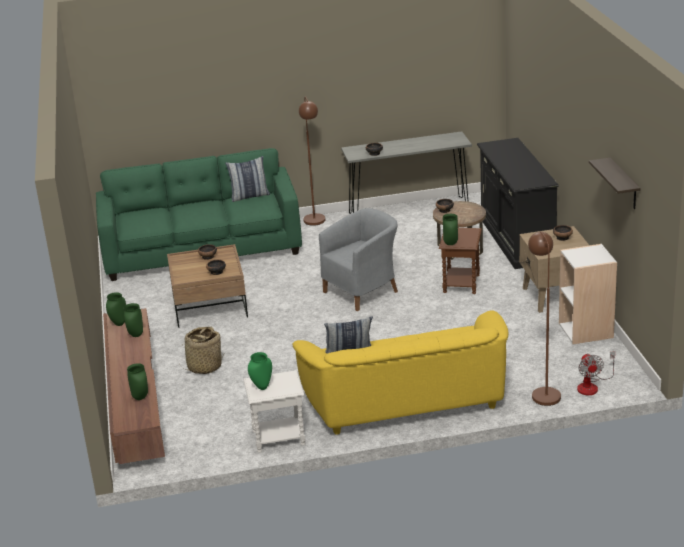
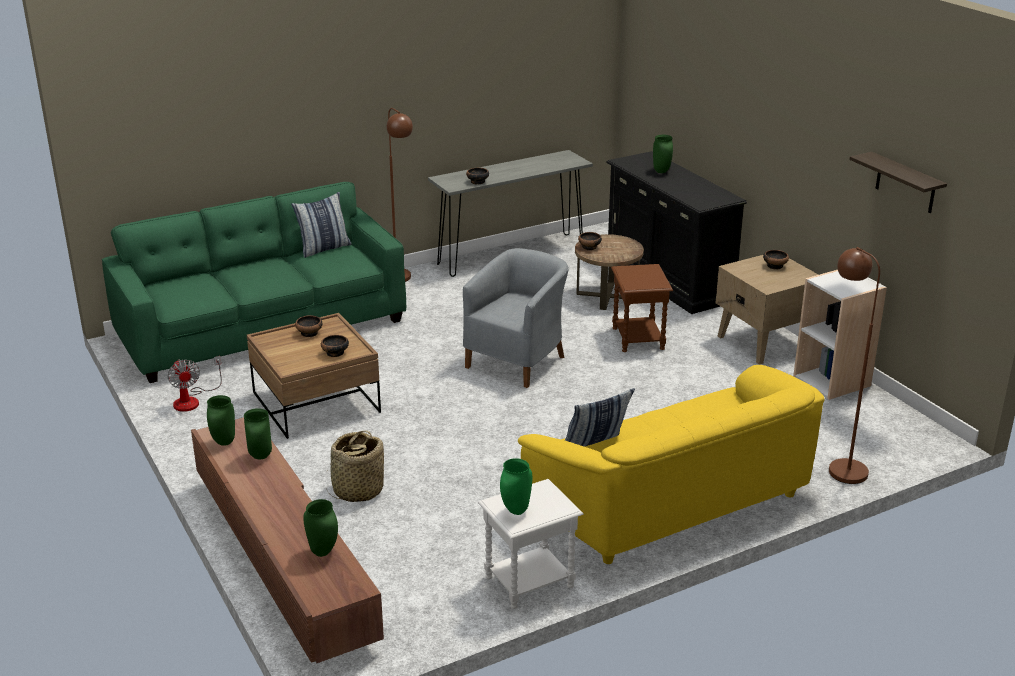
camera: 20 degrees left, 0 degrees up
green vase [443,214,458,245] -> green vase moved to [653,135,673,173]
fan [577,351,615,395] -> fan moved to [167,356,222,412]

